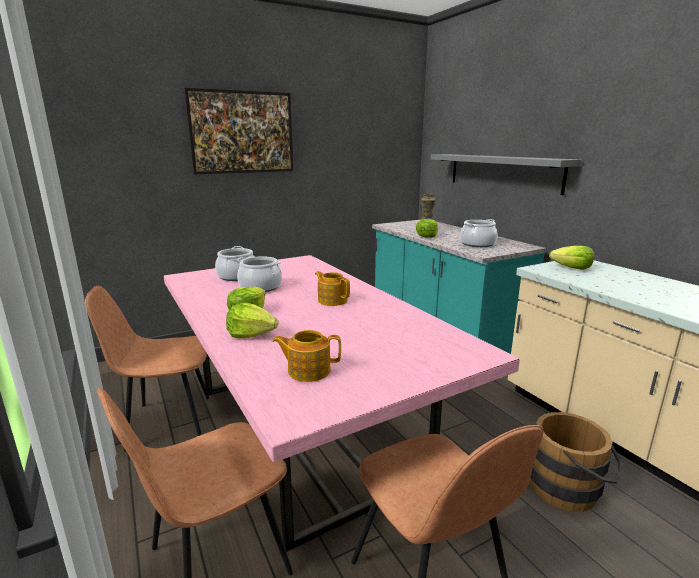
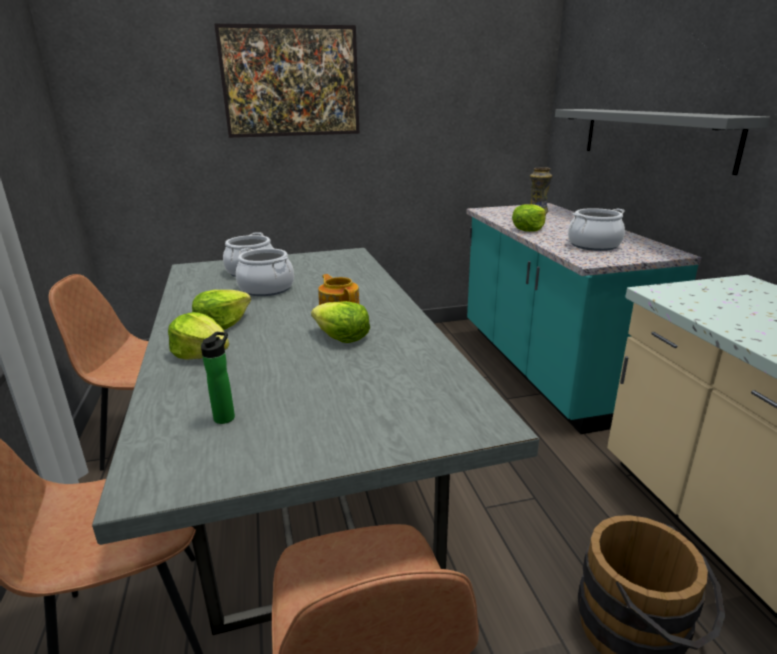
camera: 15 degrees right, 5 degrees up
pink dining table [164,255,520,552] -> grey dining table [92,248,539,635]
teapot [272,330,341,382] -> bottle [201,332,235,424]
lettuce [549,245,594,270] -> lettuce moved to [311,301,370,343]

